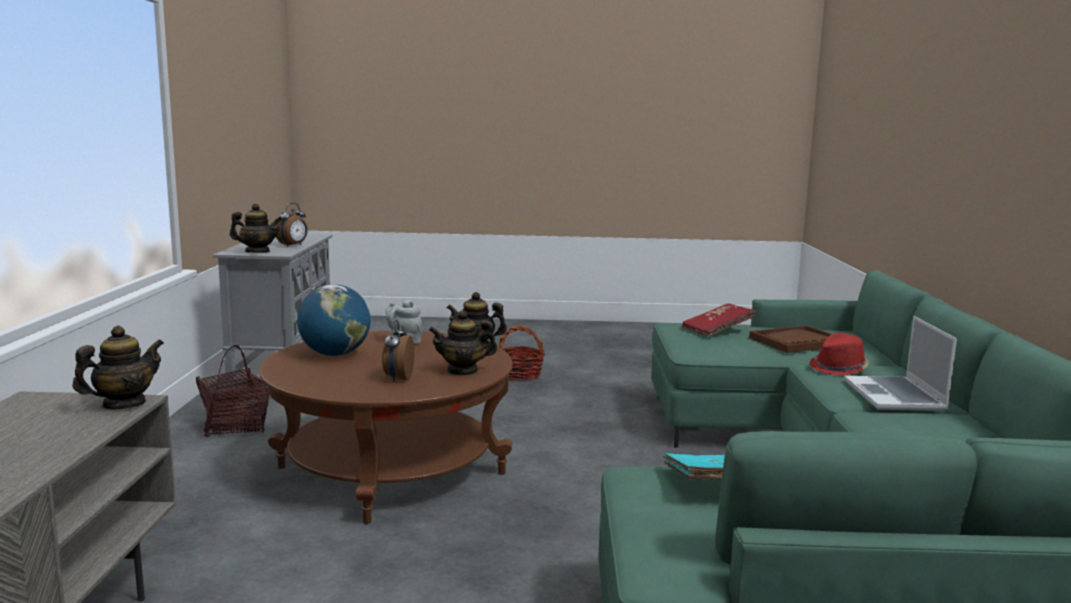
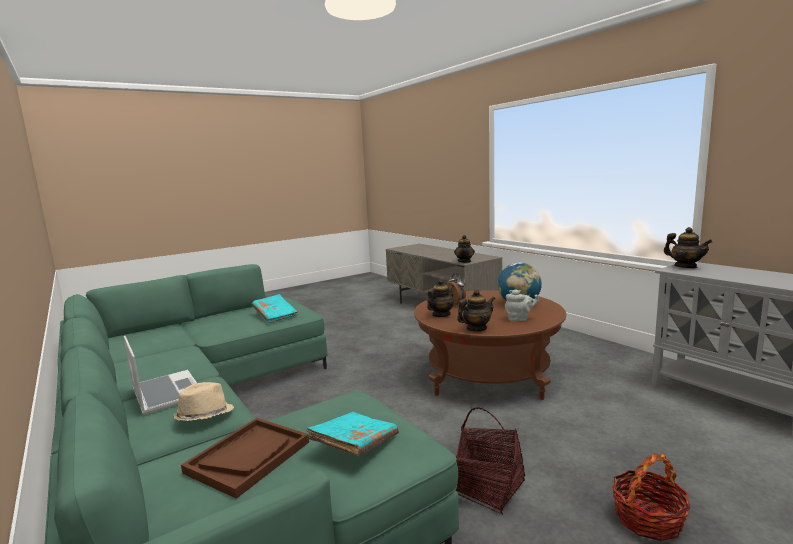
camera: 145 degrees right, 0 degrees up
basket [196,345,269,437] -> basket moved to [456,407,525,515]
teapot [230,203,283,253] -> teapot turned 90 degrees counterclockwise [664,227,712,268]
alarm clock [276,203,308,247] -> none
red book [682,303,756,337] -> turquoise book [306,412,399,456]
red hat [809,333,869,375] -> beige hat [174,382,234,421]

